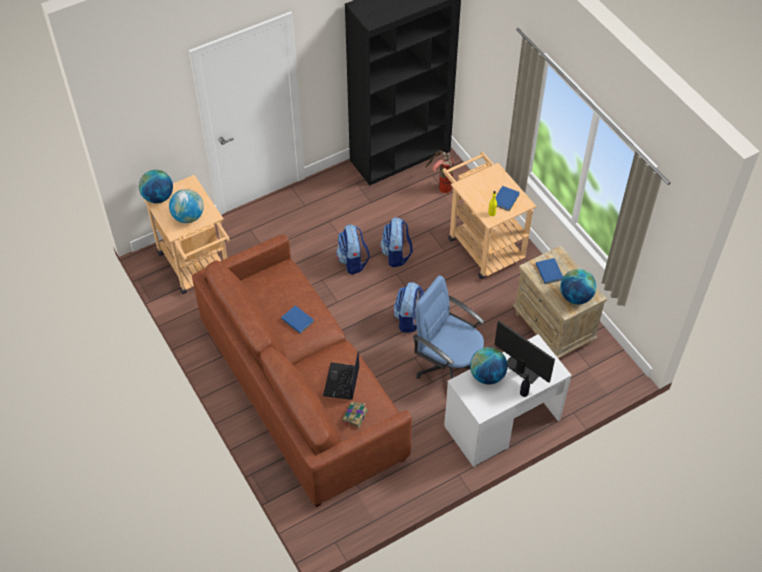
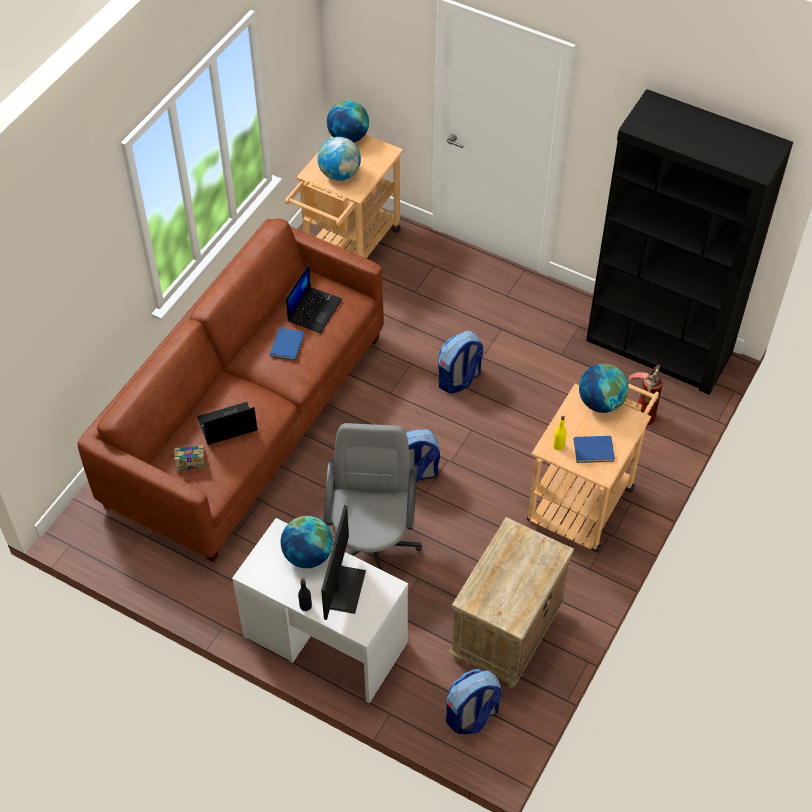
camera: 60 degrees right, 0 degrees up
backpack [380,217,413,267] -> backpack moved to [446,669,502,734]
blue office chair [413,275,484,379] -> grey office chair [323,423,422,570]
blue book [536,258,563,284] -> none
globe [560,269,596,304] -> globe moved to [579,364,629,413]
none -> laptop [286,264,342,333]

